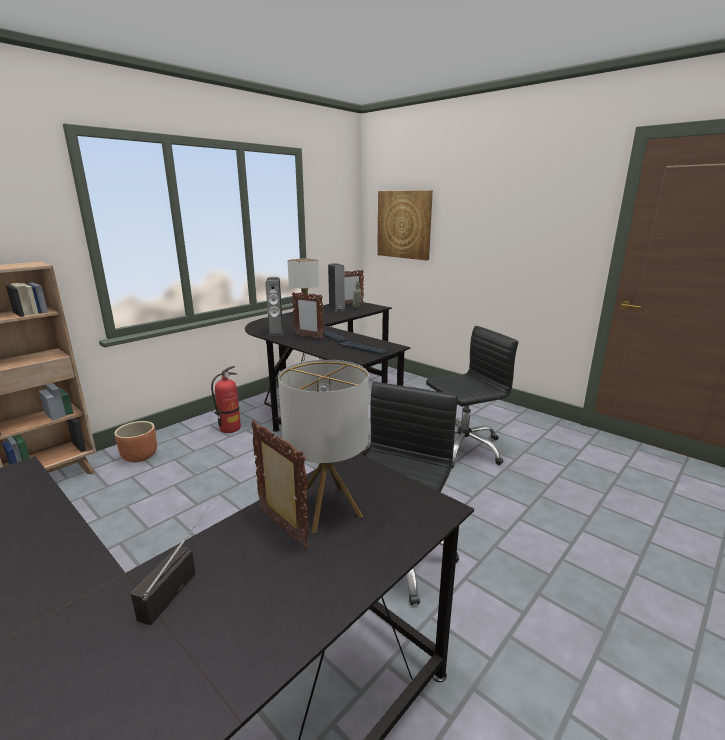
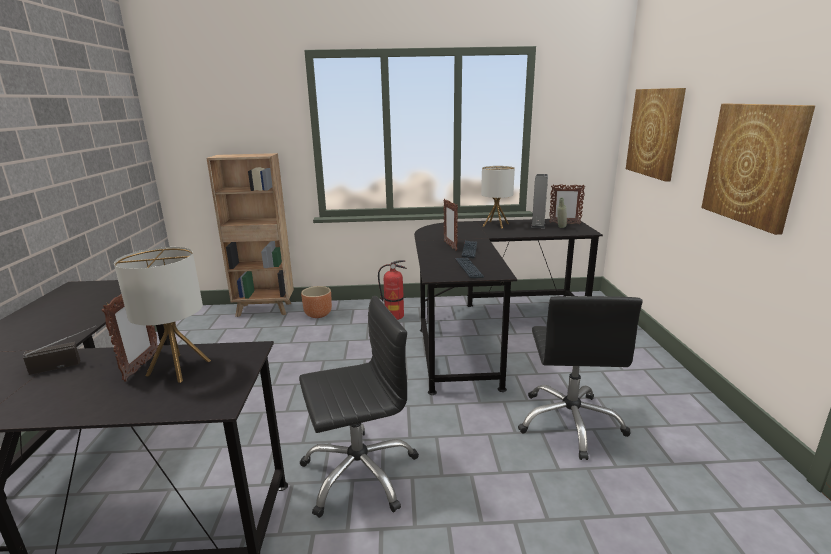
camera: 45 degrees right, 0 degrees up
speaker [266,277,284,336] -> none
black office chair [426,326,518,469] -> black office chair turned 75 degrees clockwise [518,296,643,460]
none -> picture [701,104,815,235]

